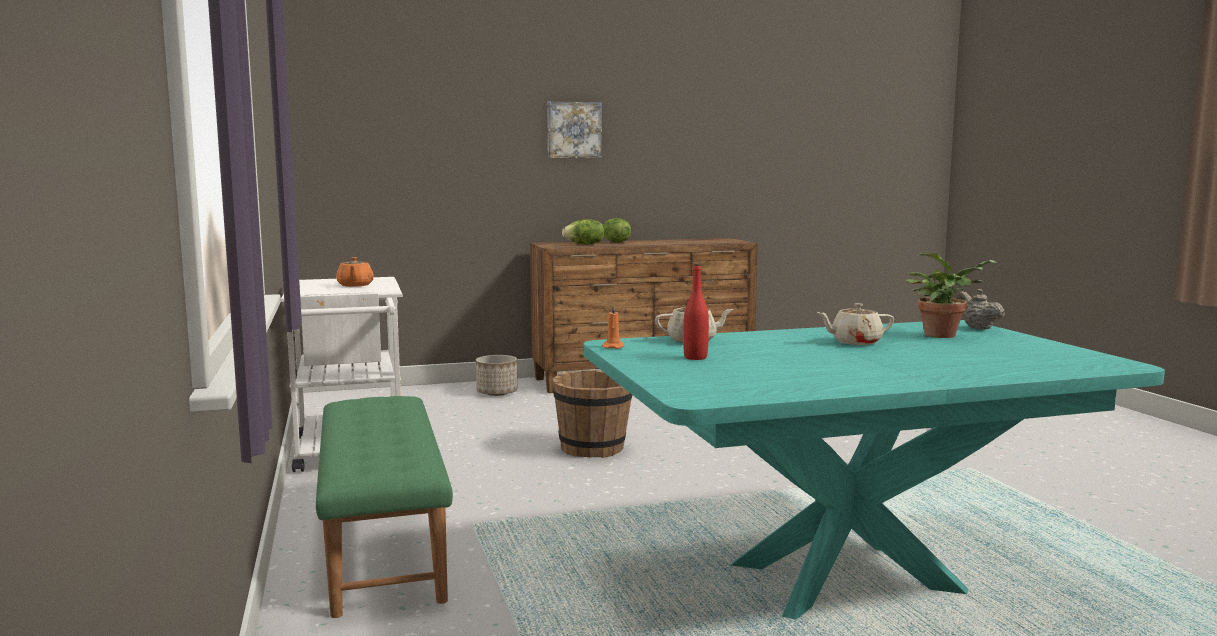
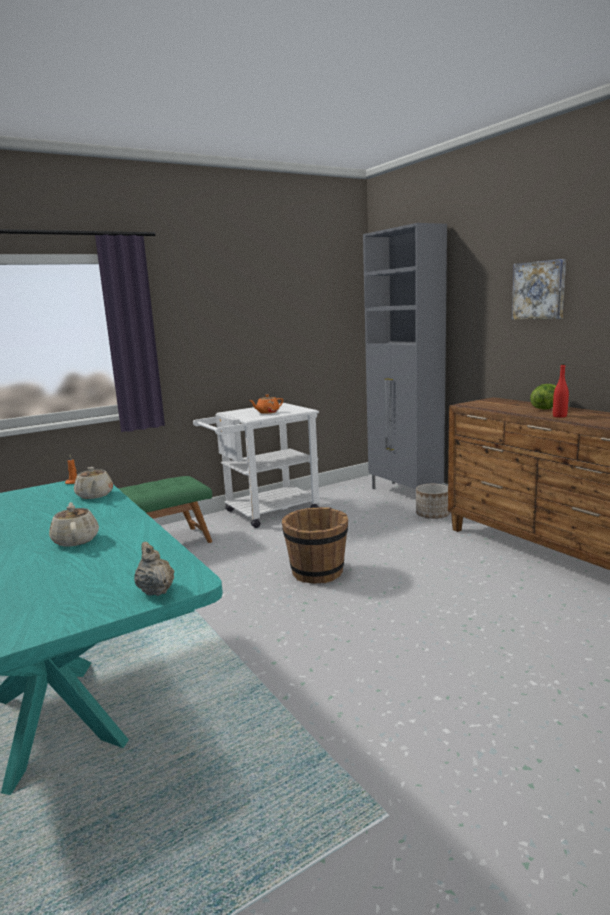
camera: 75 degrees right, 5 degrees up
lettuce [562,219,604,244] -> none
red bottle [684,264,709,360] -> red bottle moved to [553,364,569,418]
potted plant [905,253,996,338] -> none
beige teapot [957,289,1005,329] -> beige teapot turned 75 degrees counterclockwise [134,542,174,596]
none -> grey cabinet [363,223,447,489]

